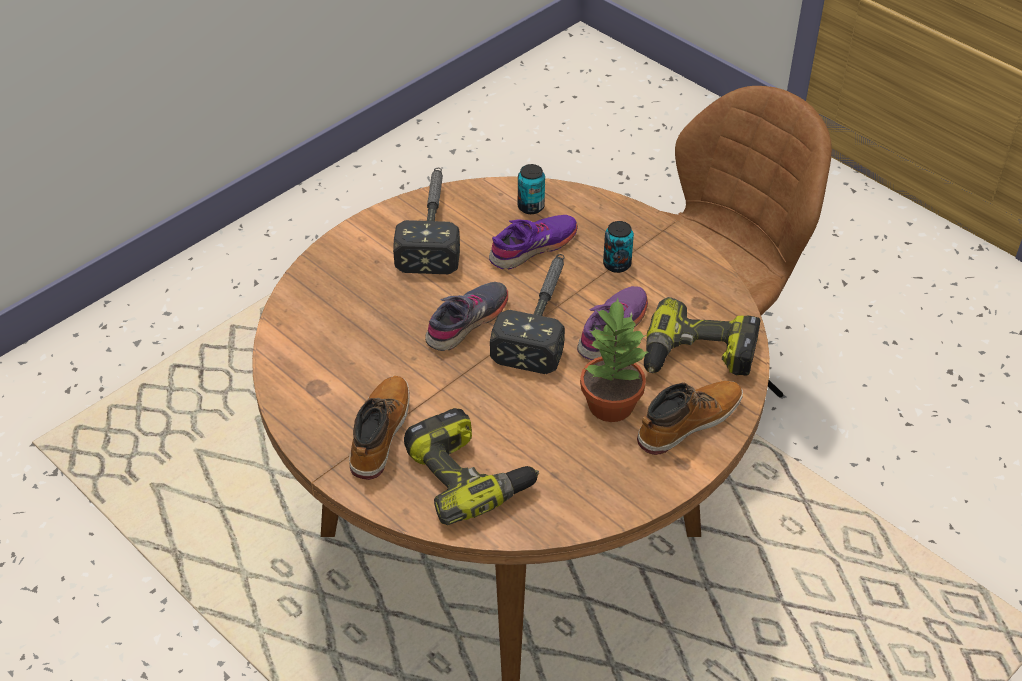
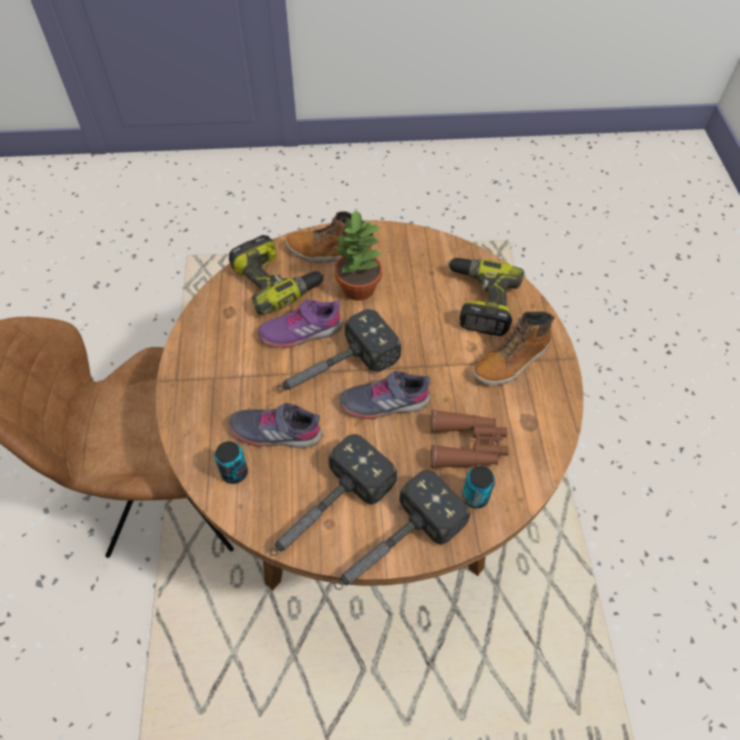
camera: 140 degrees left, 10 degrees up
purple shoe [489,215,578,269] -> grey shoe [229,403,322,448]
can [603,221,634,273] -> can moved to [462,466,495,508]
none -> hammer [334,470,470,590]
none -> brown binoculars [431,410,509,469]

